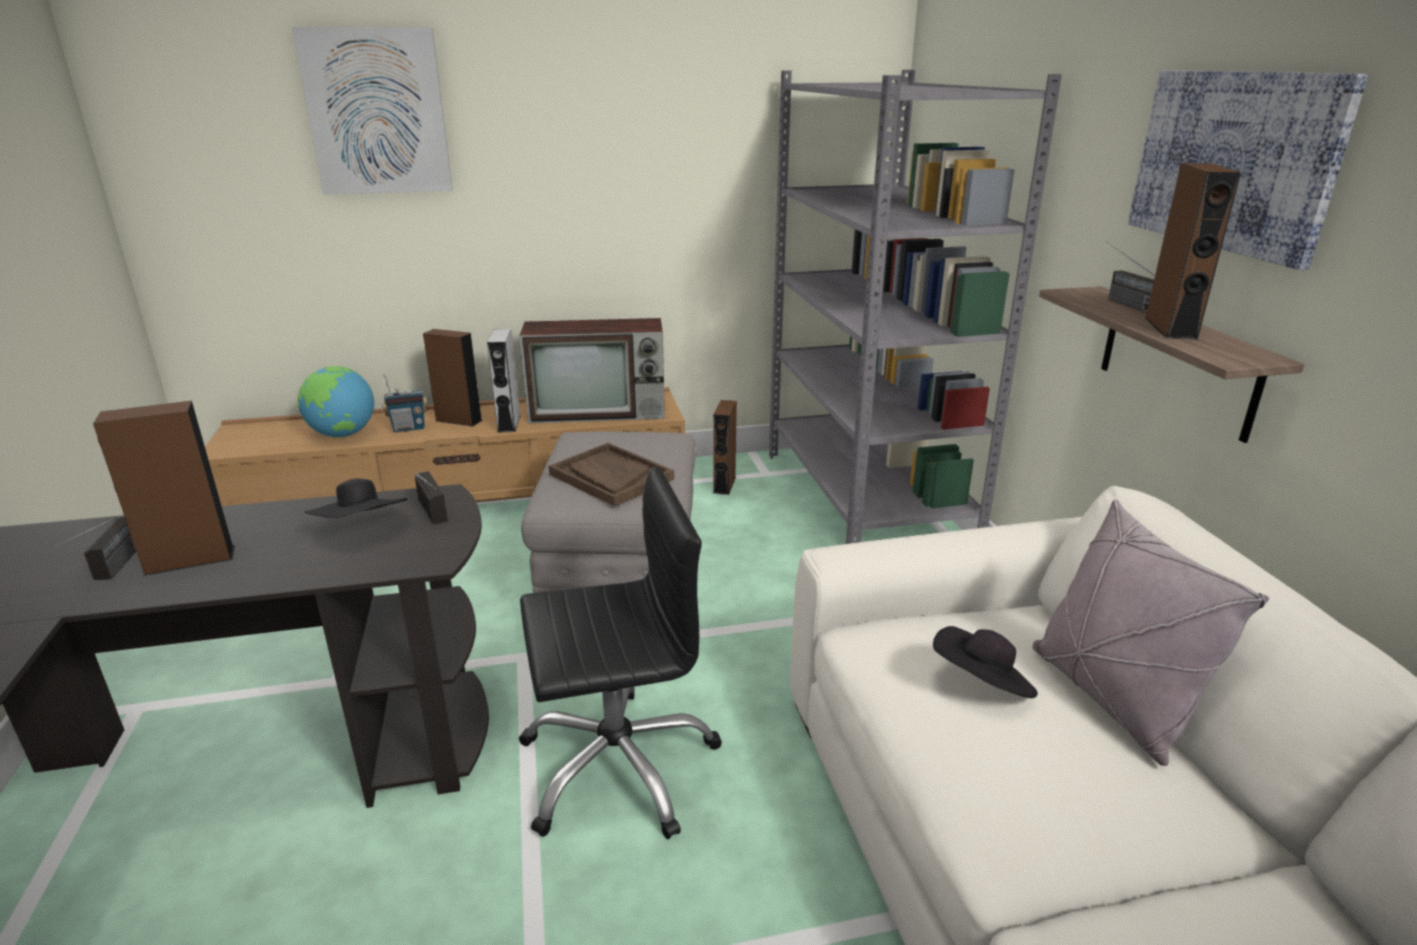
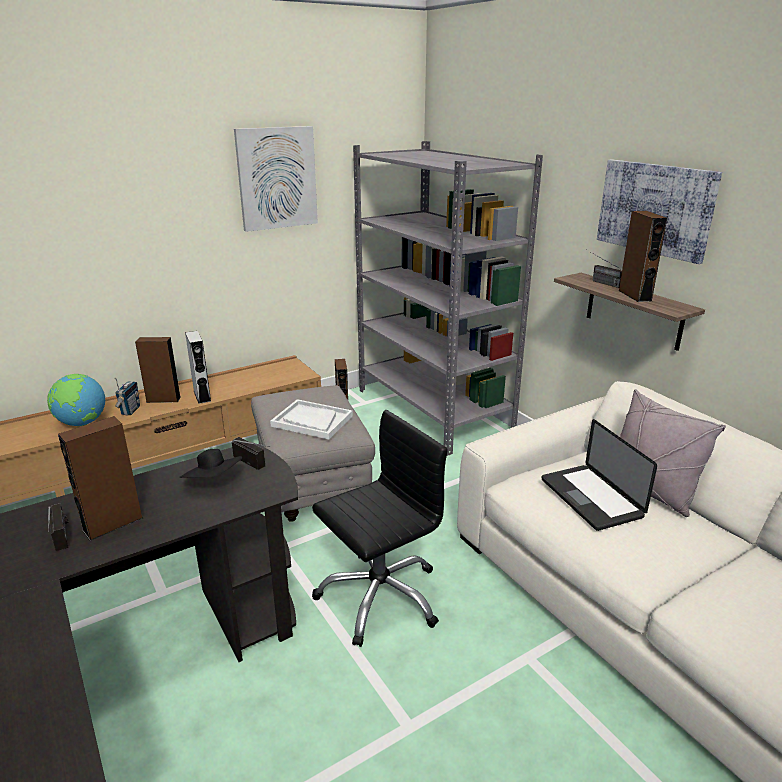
camera: 20 degrees left, 0 degrees up
picture [292,27,453,195] -> picture moved to [234,126,318,232]
radio [382,374,428,432] -> radio turned 45 degrees counterclockwise [115,377,140,415]
television [519,318,665,424] -> none
brown tray [549,443,674,507] -> white tray [270,399,353,440]
black hat [933,626,1038,698] -> laptop [542,419,657,531]

